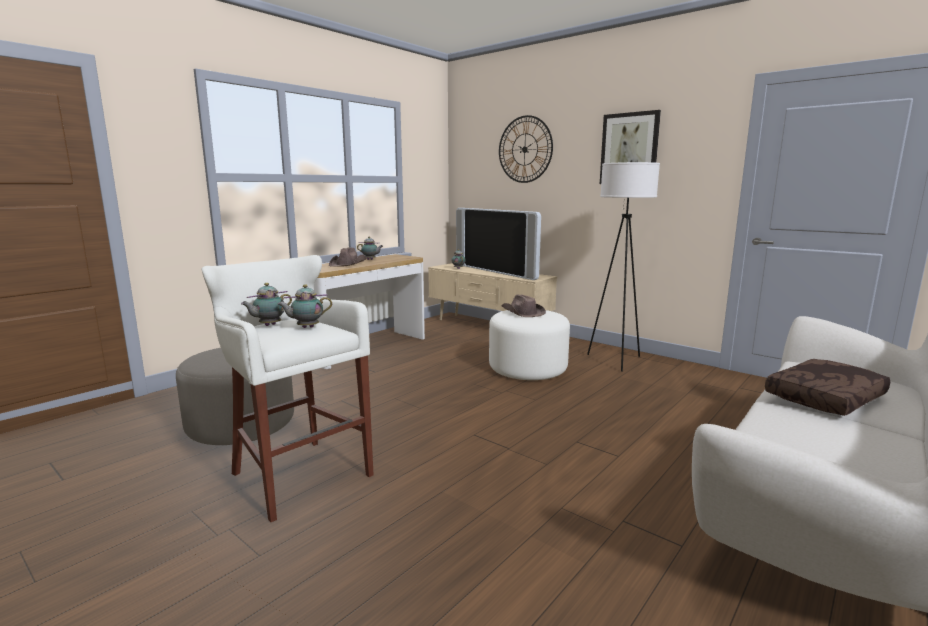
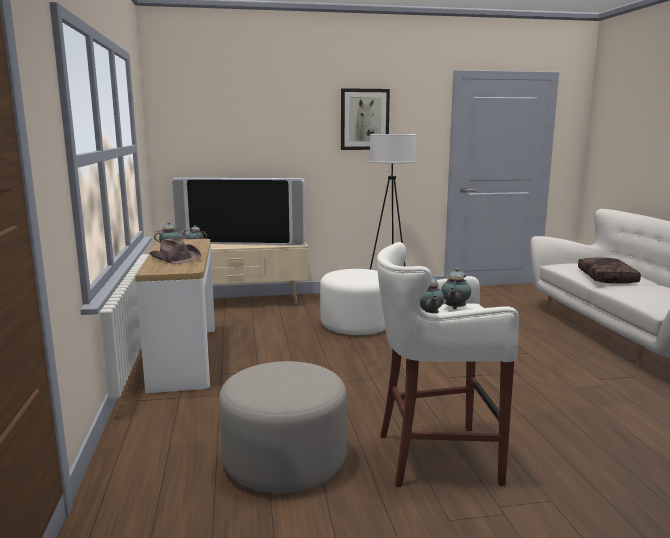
camera: 50 degrees left, 0 degrees up
wall clock [499,115,553,183] -> none
brown hat [502,294,546,317] -> none

